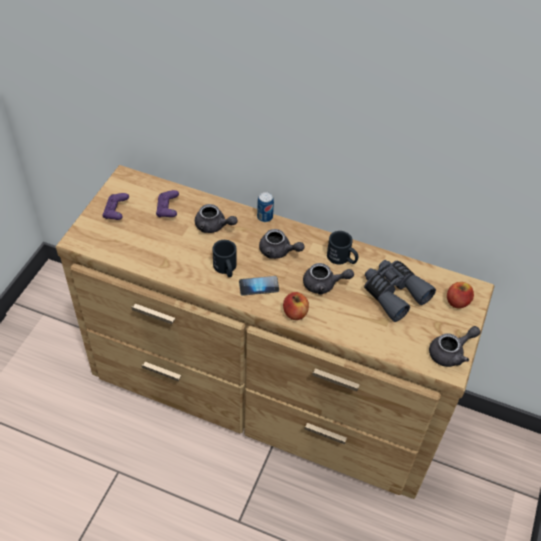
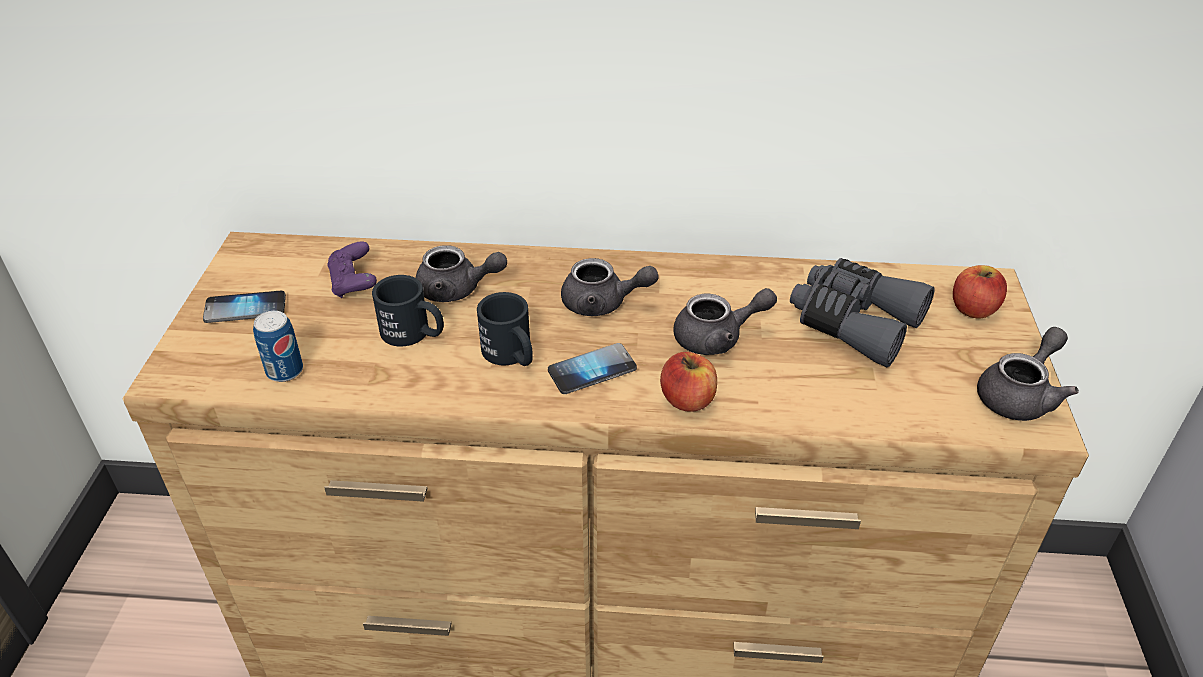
camera: 15 degrees left, 10 degrees down
purple game controller [102,193,129,220] -> phone [203,291,286,323]
can [257,192,274,222] -> can moved to [253,311,303,382]
black mug [327,231,358,265] -> black mug moved to [372,275,444,347]

